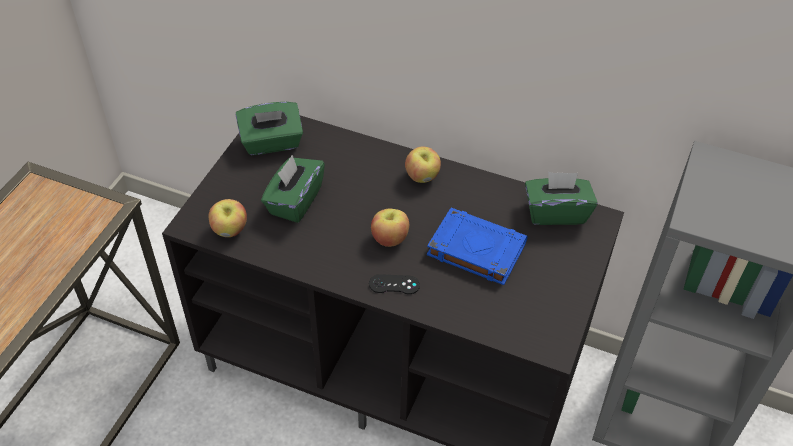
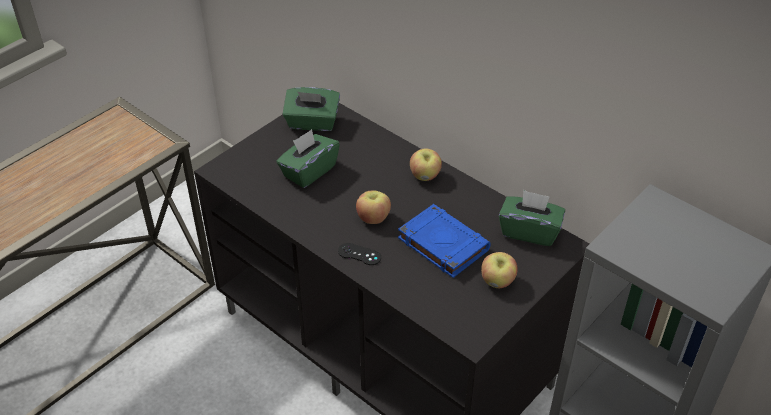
camera: 20 degrees right, 5 degrees down
apple [209,199,247,237] -> apple moved to [481,252,518,288]

